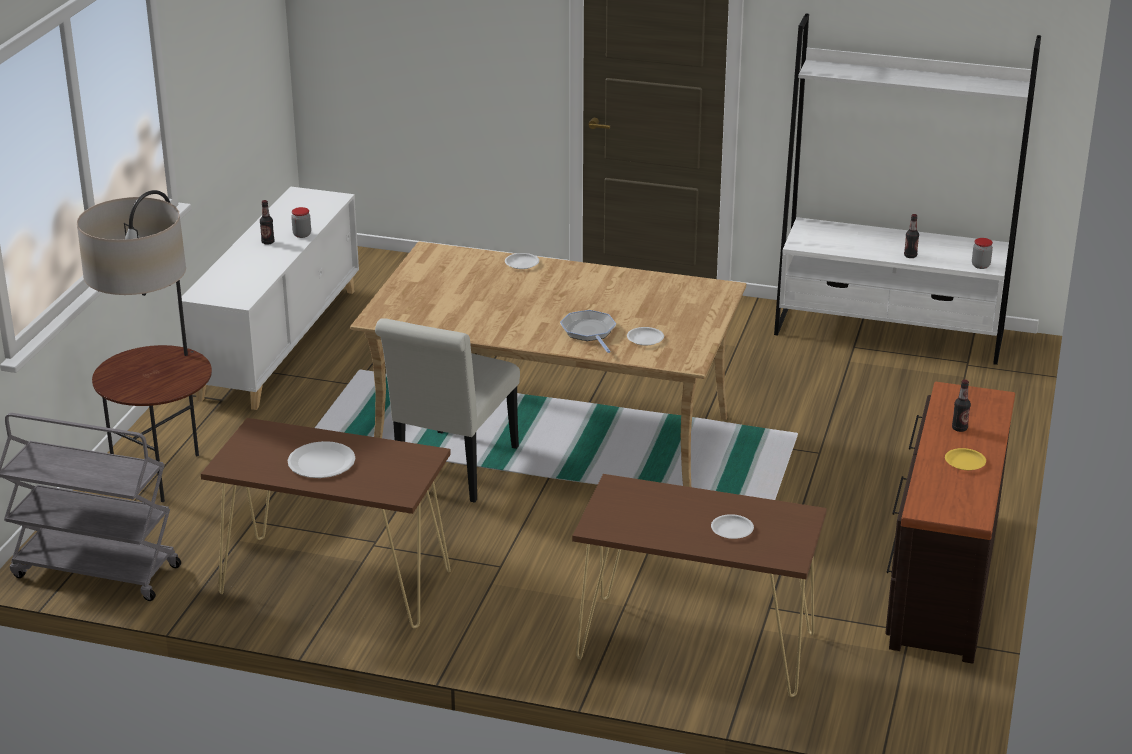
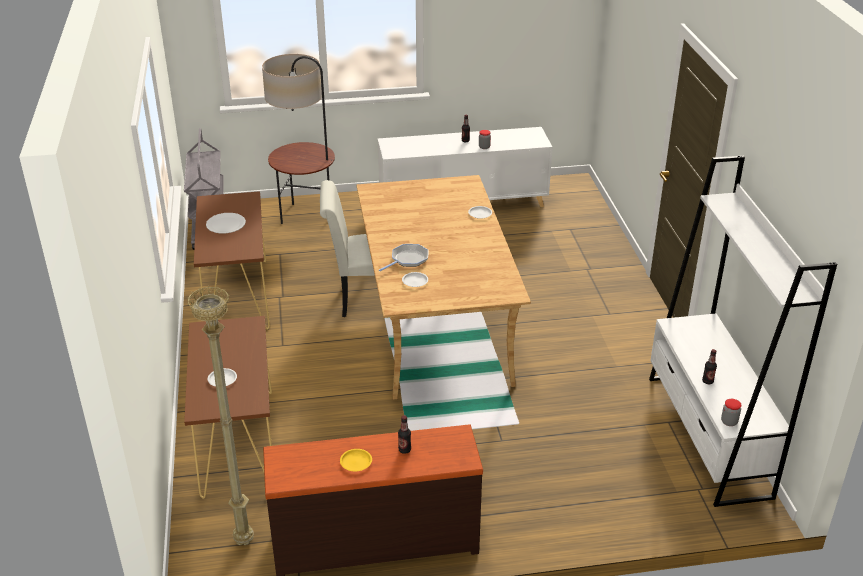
camera: 65 degrees right, 5 degrees up
none -> beige floor lamp [187,286,254,545]

